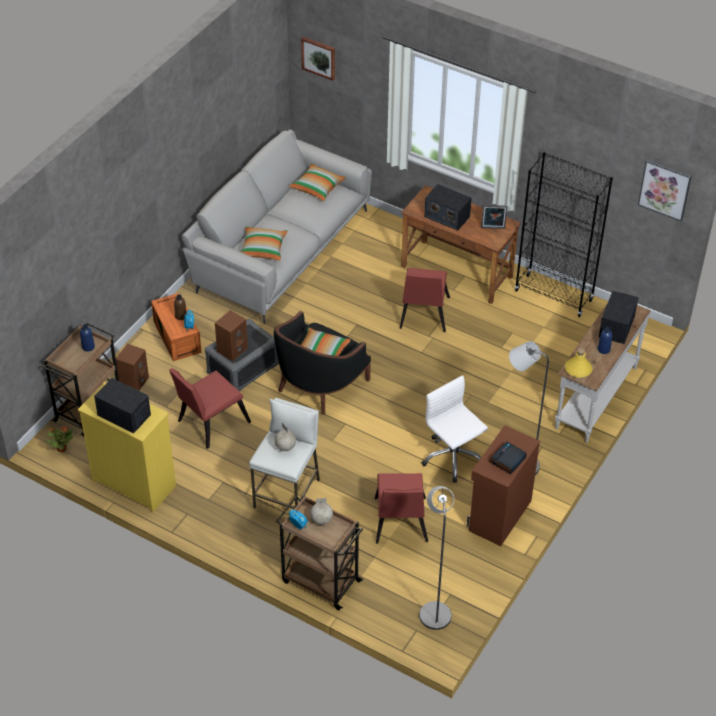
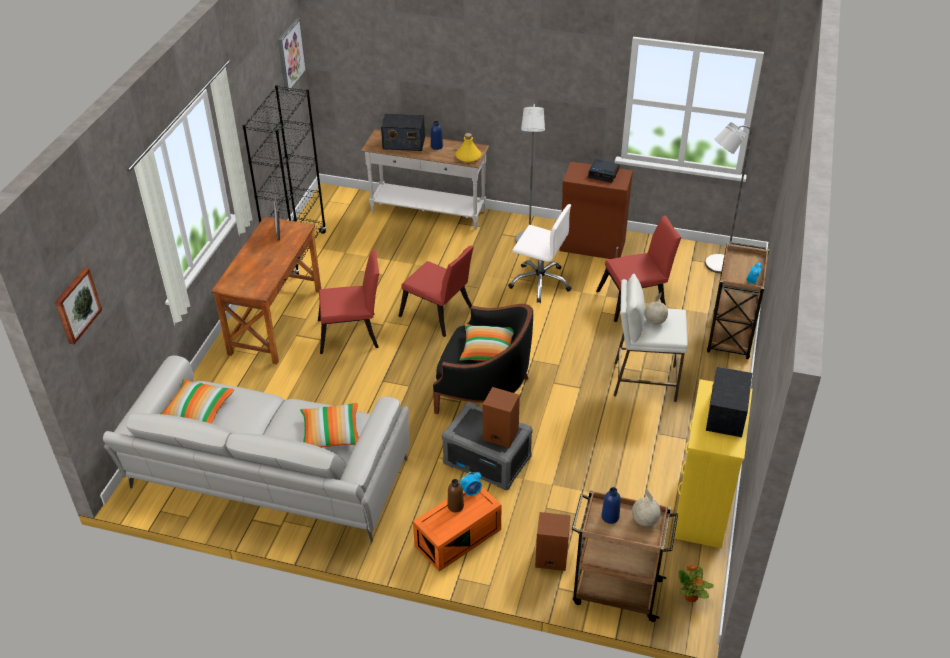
camera: 105 degrees left, 5 degrees down
red chair [169,368,251,449] -> red chair moved to [399,246,474,337]
globe [310,498,333,525] -> globe moved to [632,488,661,526]
white office chair [422,375,488,483] -> white office chair turned 105 degrees counterclockwise [508,204,571,303]
radio [424,184,472,231] -> none

